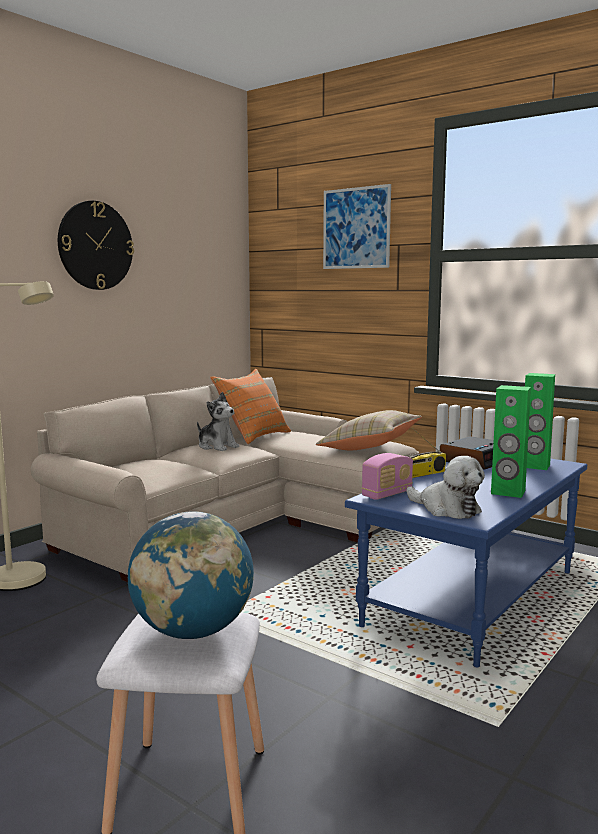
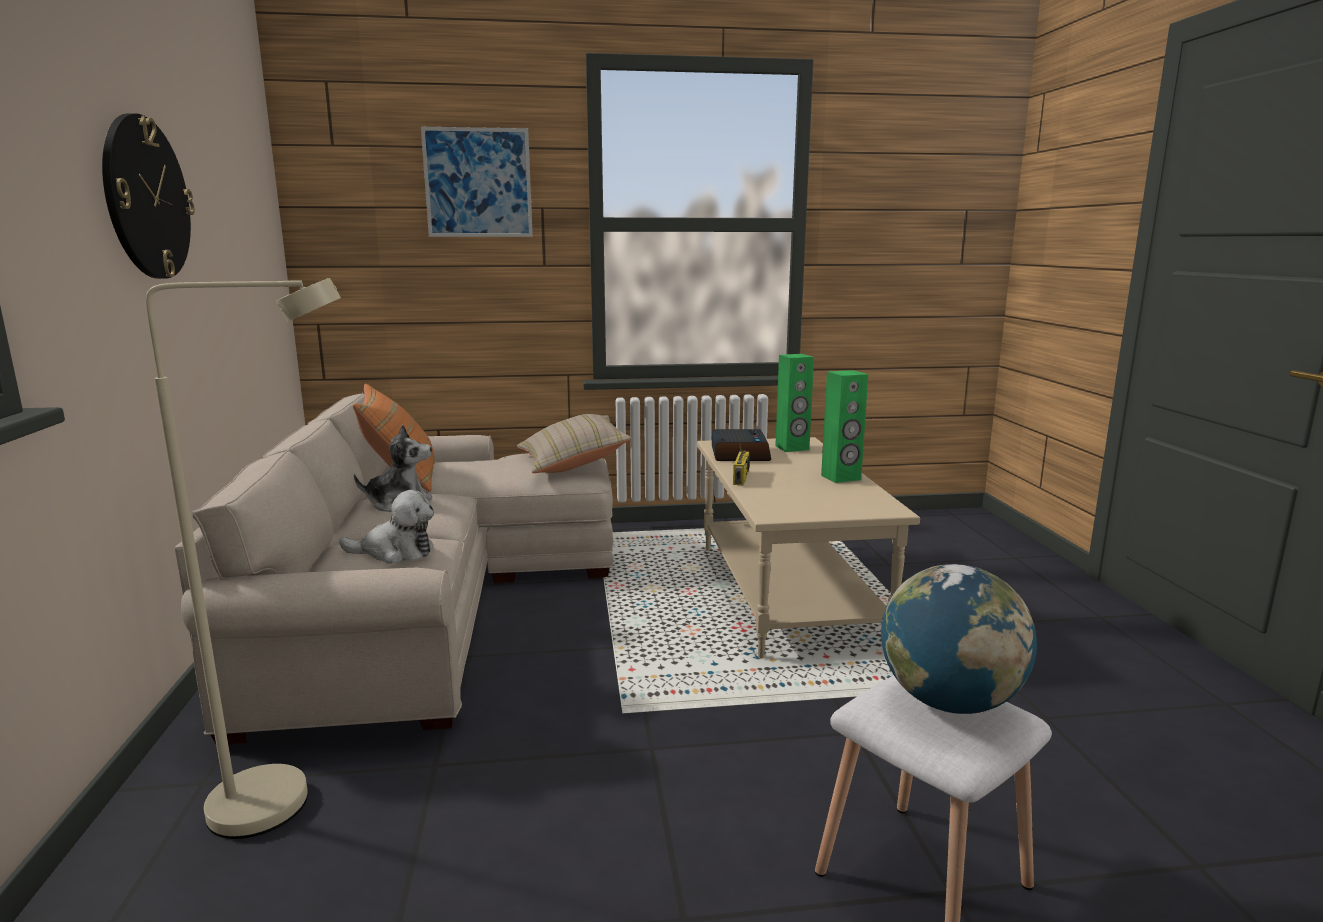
camera: 45 degrees left, 5 degrees up
blue coffee table [345,459,587,667] -> beige coffee table [697,437,920,659]
radio [362,453,413,500] -> none
plush toy [406,456,485,519] -> plush toy moved to [339,490,434,564]

